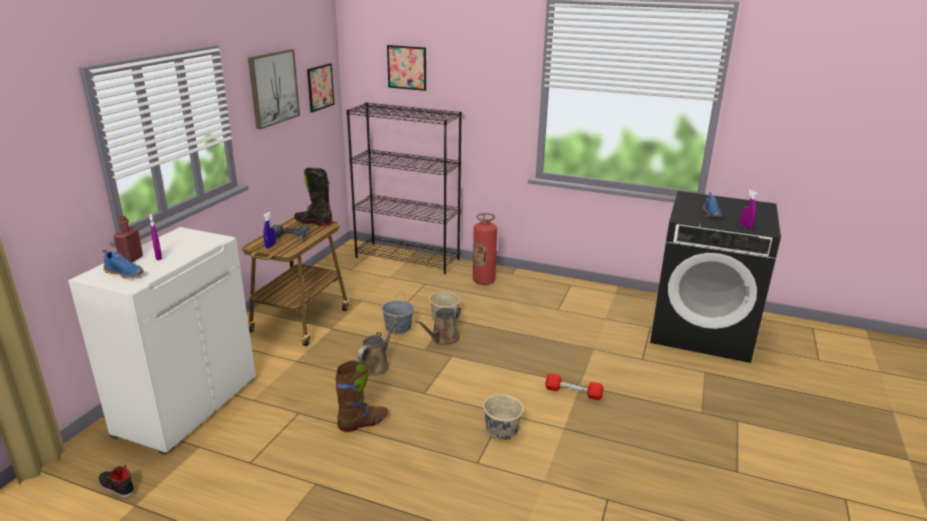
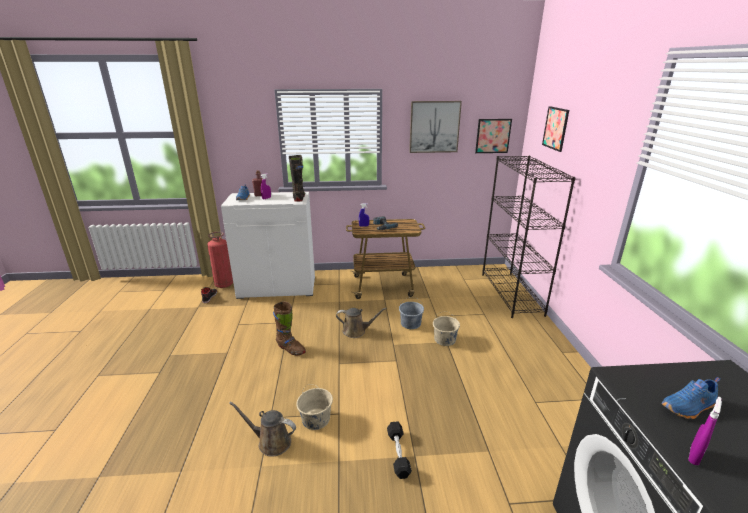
camera: 65 degrees right, 0 degrees up
black boot [294,168,332,226] -> black boot moved to [289,155,305,202]
brown watering can [415,306,461,345] -> brown watering can moved to [229,401,296,457]
fire extinguisher [473,213,497,285] -> fire extinguisher moved to [207,232,233,288]
red dumbbell [545,373,604,400] -> black dumbbell [387,421,412,479]

